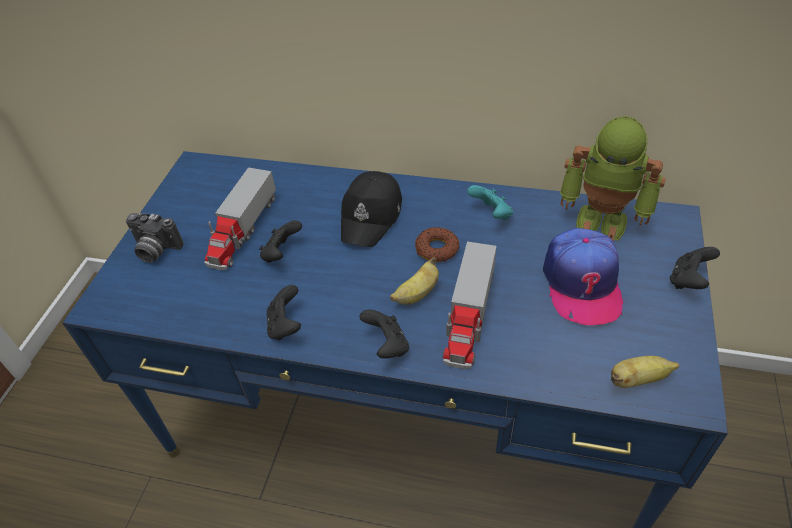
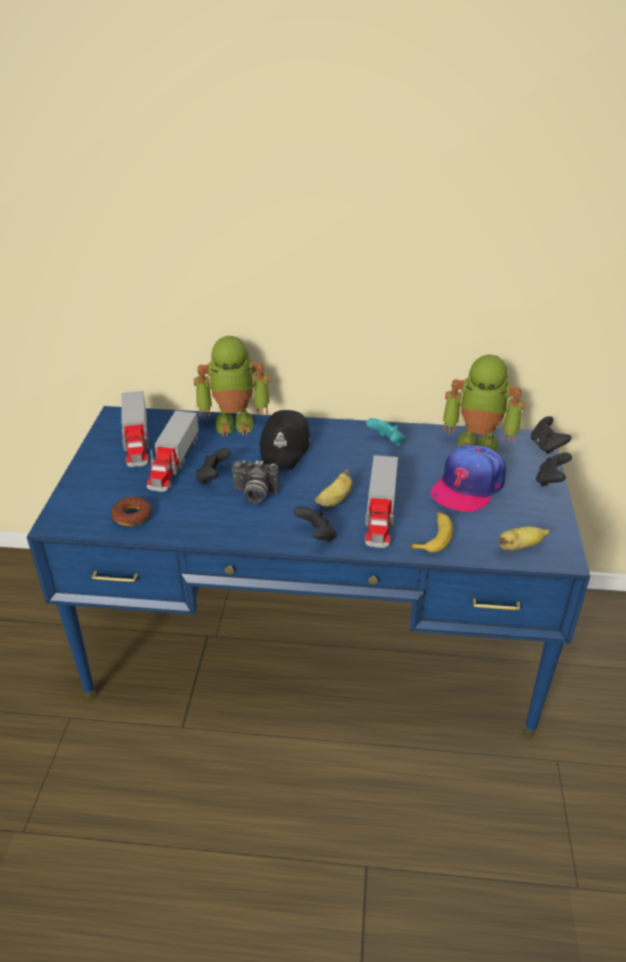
camera: 10 degrees left, 10 degrees down
camera [126,213,184,263] -> camera moved to [232,460,280,504]
black game controller [267,285,301,340] -> black game controller moved to [531,416,571,454]
donut [415,227,460,262] -> donut moved to [111,497,152,526]
cap [543,228,623,325] -> cap turned 45 degrees clockwise [430,445,506,513]
none -> toy truck [121,391,149,467]
none -> toy robot [194,336,269,436]
none -> banana [410,512,453,553]

